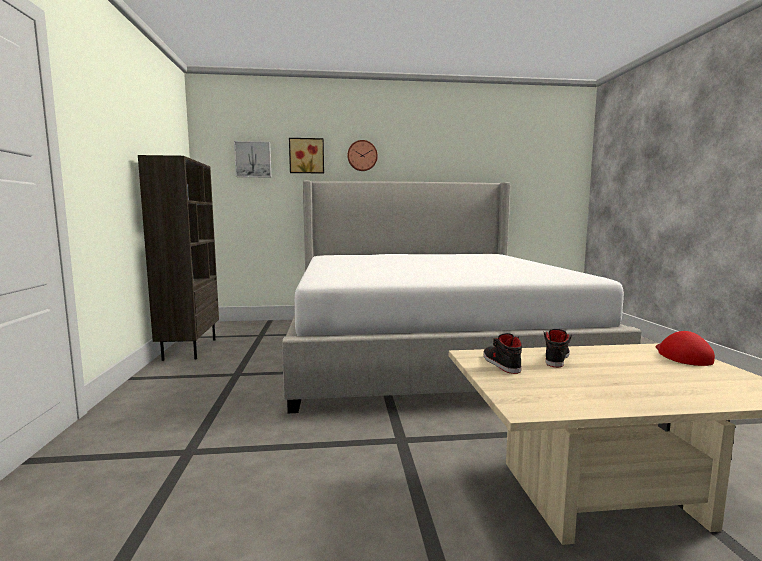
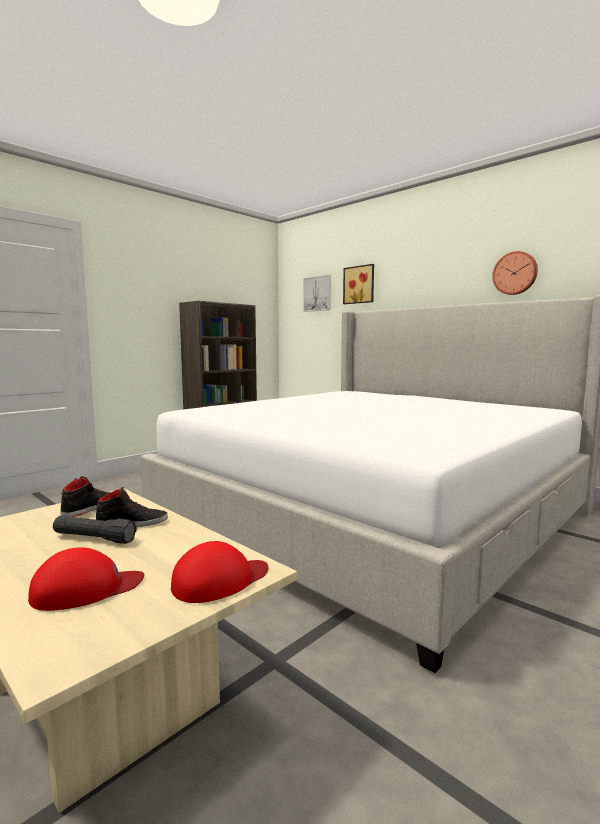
camera: 50 degrees right, 0 degrees up
wall clock [347,140,378,171] -> wall clock moved to [492,251,538,295]
none -> red cap [28,547,144,611]
none -> black flashlight [53,515,137,544]

